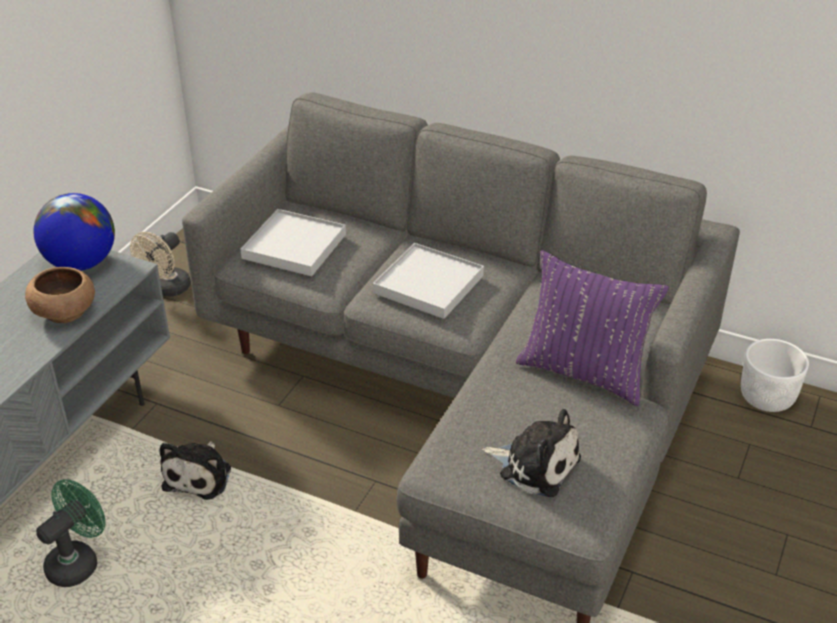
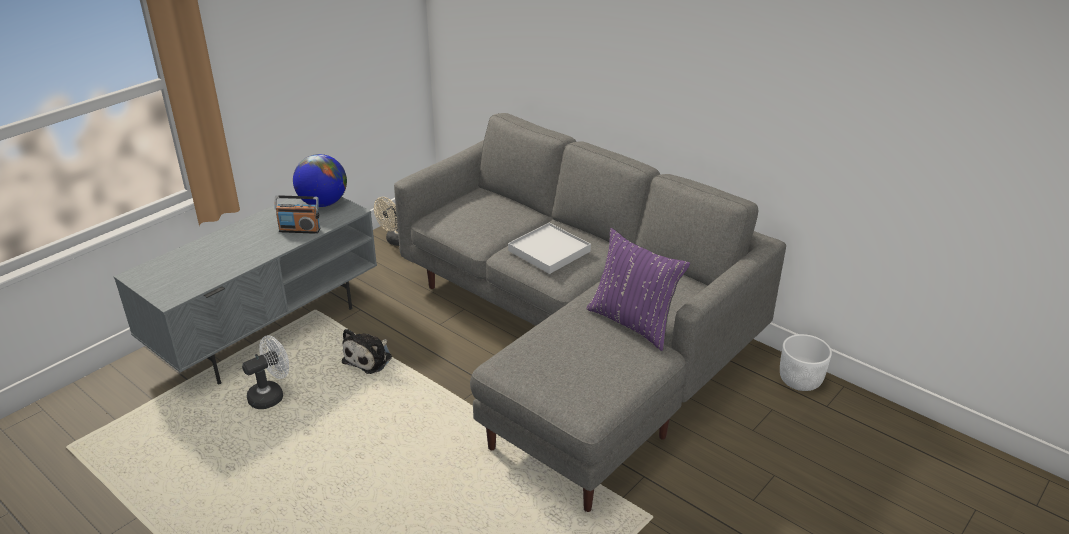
camera: 15 degrees right, 5 degrees down
brown bowl [25,267,95,323] -> radio [274,195,321,234]
green fan [36,479,106,587] -> white fan [242,335,289,409]
white tray [241,209,346,276] -> none
plush toy [482,409,581,497] -> none

